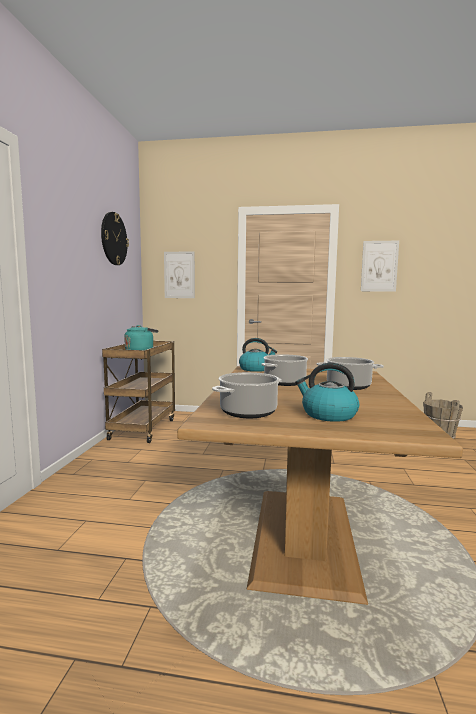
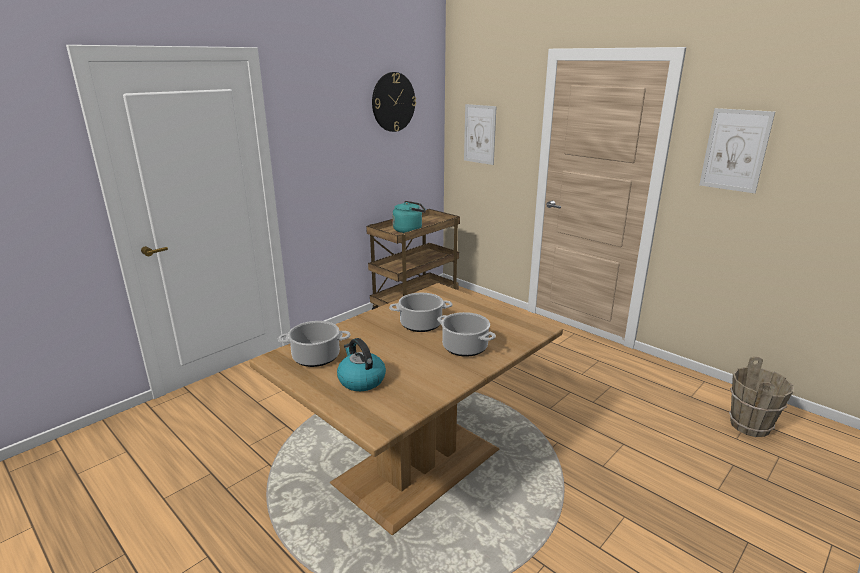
camera: 35 degrees right, 15 degrees up
kettle [239,338,277,372] -> none

